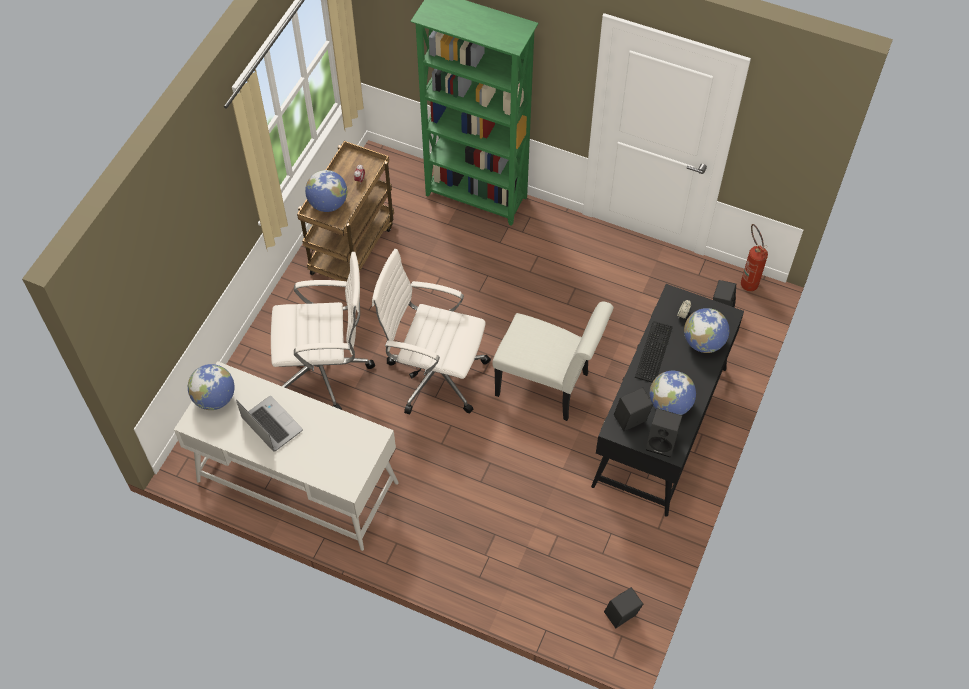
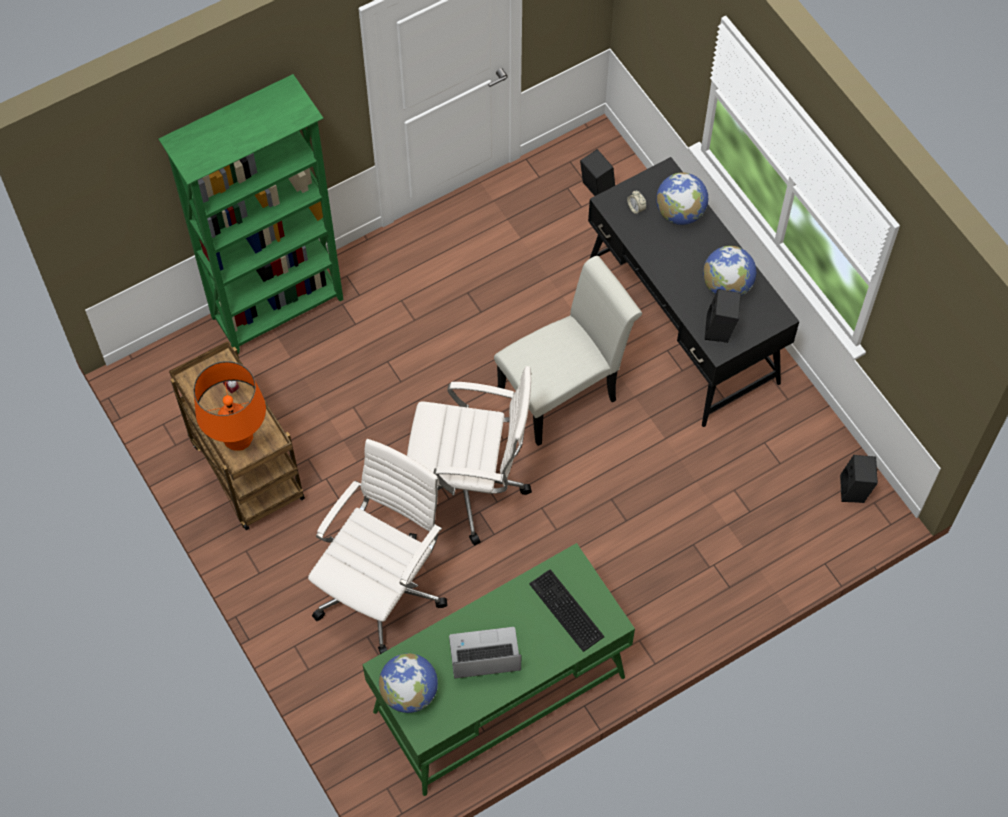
camera: 55 degrees left, 5 degrees up
white desk [174,361,399,551] -> green desk [362,543,635,796]
globe [305,170,347,212] -> orange table lamp [194,361,266,451]
white office chair [372,249,491,414] -> white office chair turned 135 degrees counterclockwise [407,366,532,546]
keyboard [635,321,673,382] -> keyboard moved to [529,569,605,652]
black speaker [646,408,682,457] -> none
fire extinguisher [741,224,768,291] -> none

